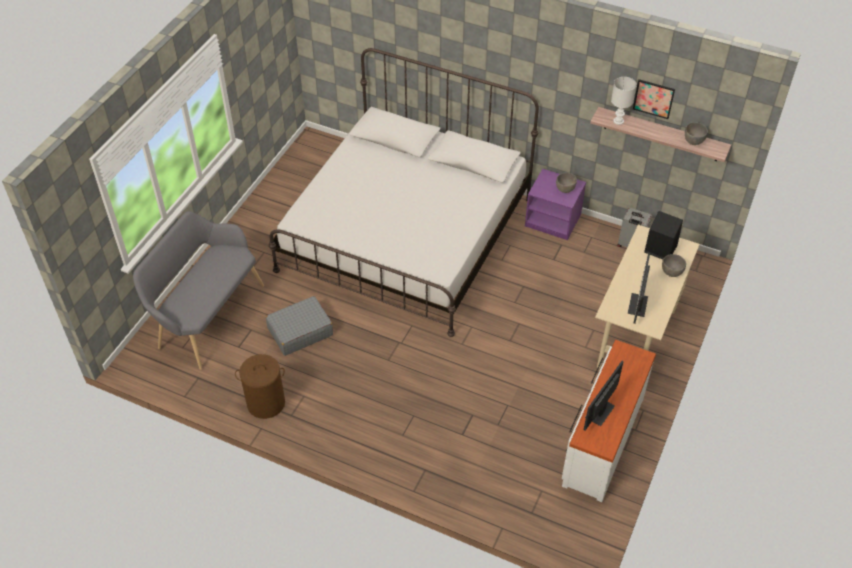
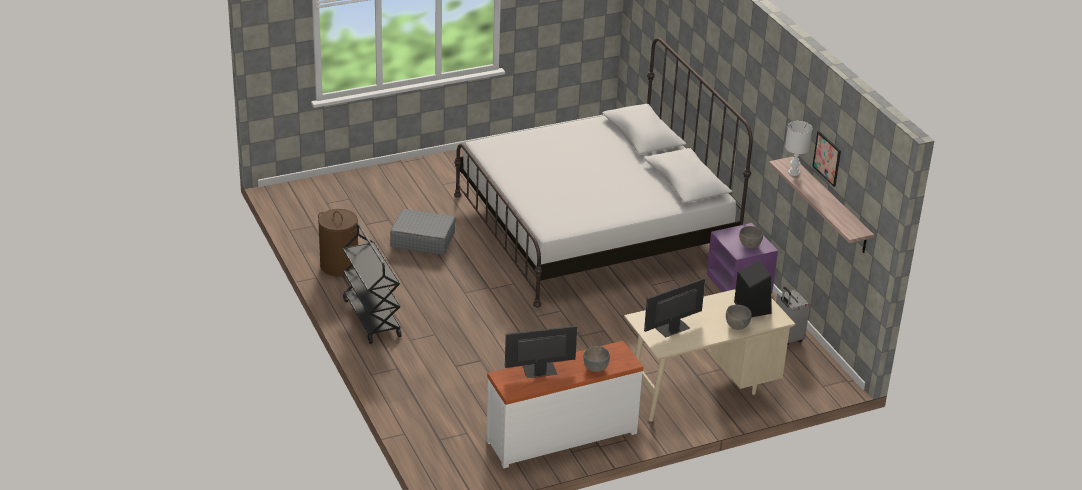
camera: 40 degrees right, 15 degrees down
grey bench [133,211,264,370] -> none
grey bowl [685,122,708,145] -> grey bowl moved to [584,346,610,372]
none -> black cart [343,224,402,344]

